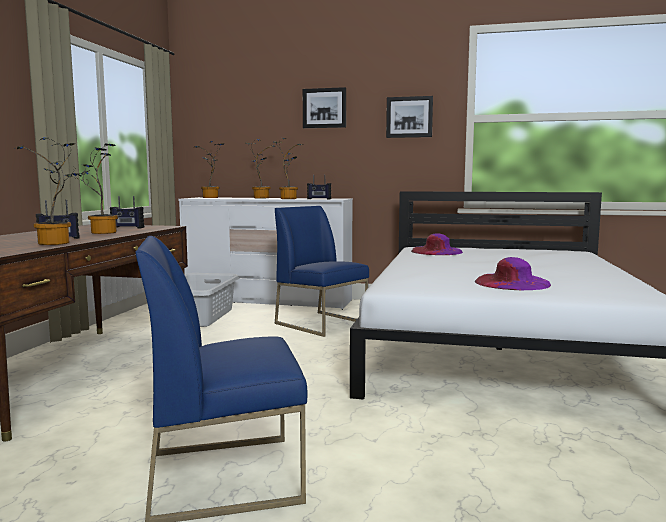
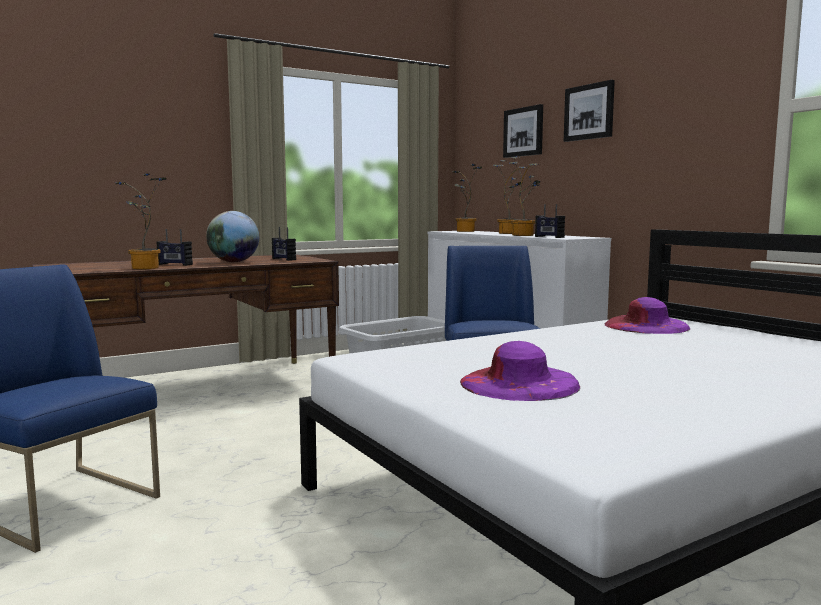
camera: 45 degrees right, 0 degrees up
potted plant [65,144,118,234] -> globe [206,211,259,262]
picture [386,96,433,138] -> picture moved to [503,104,543,158]

